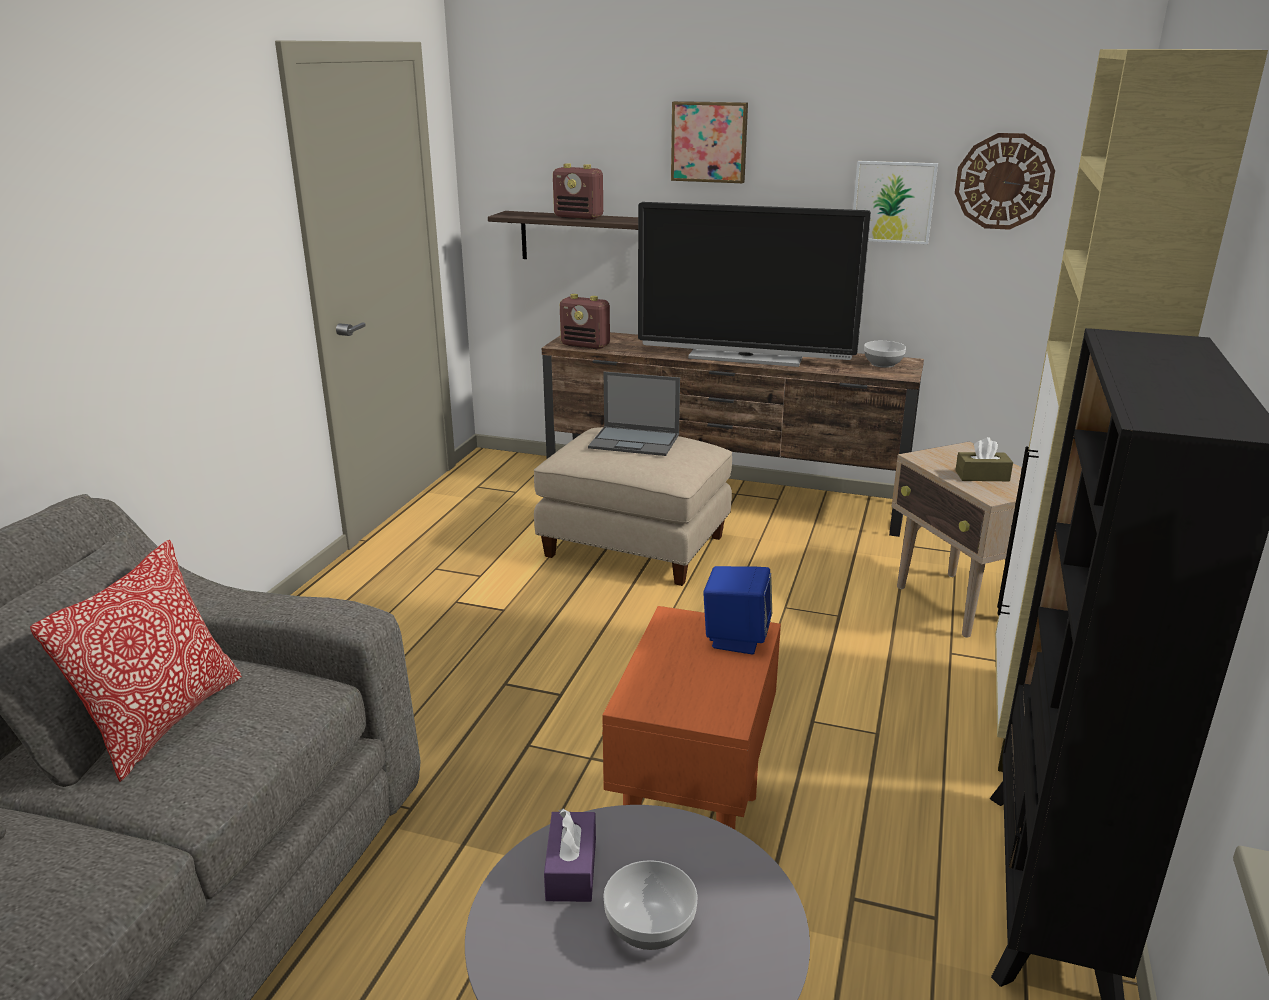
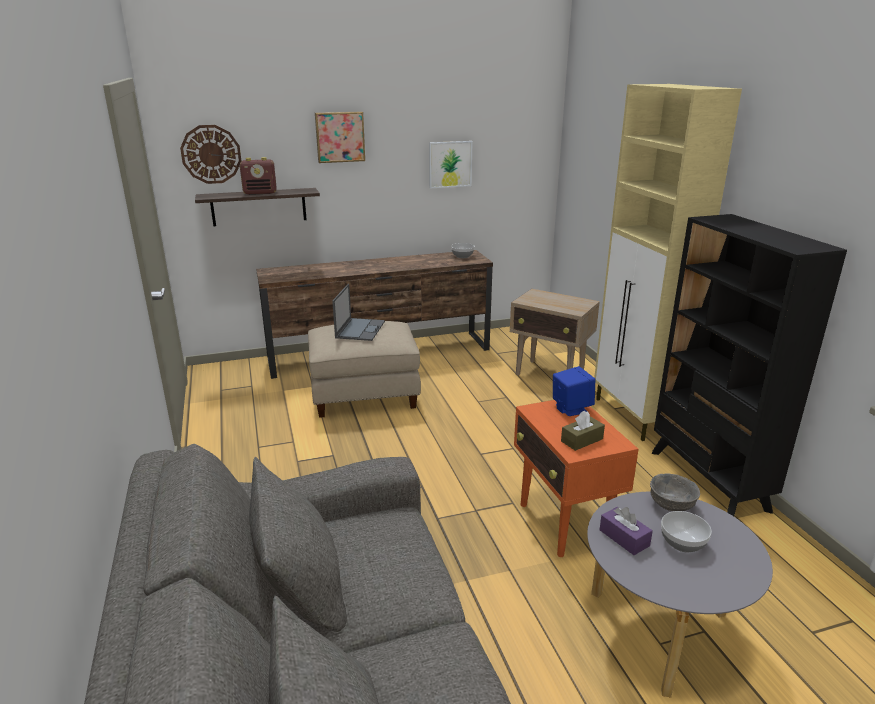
camera: 35 degrees left, 0 degrees up
pillow [30,540,242,782] -> none
radio [560,294,610,349] -> none
laptop [588,372,680,456] -> laptop turned 60 degrees counterclockwise [332,284,385,341]
television [638,202,871,367] -> none
wall clock [955,133,1055,230] -> wall clock moved to [180,125,241,184]
brown tissue box [955,437,1013,481] -> brown tissue box moved to [561,411,605,451]
none -> grey bowl [650,473,700,511]

